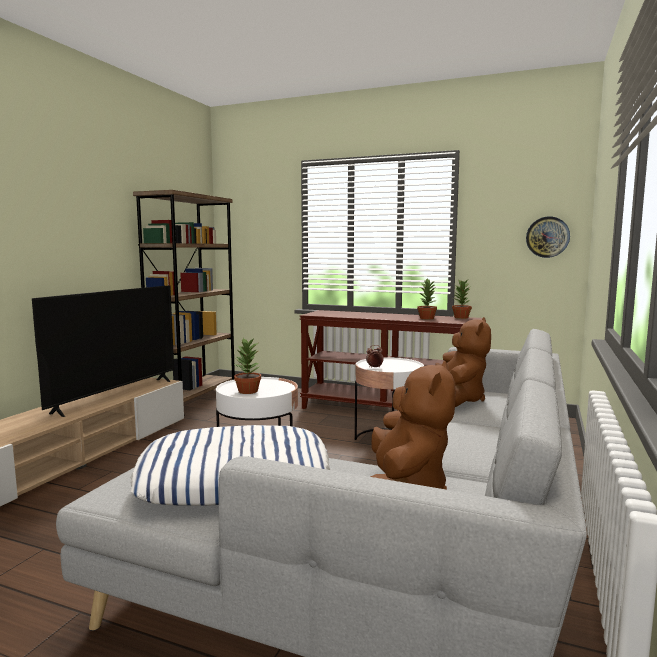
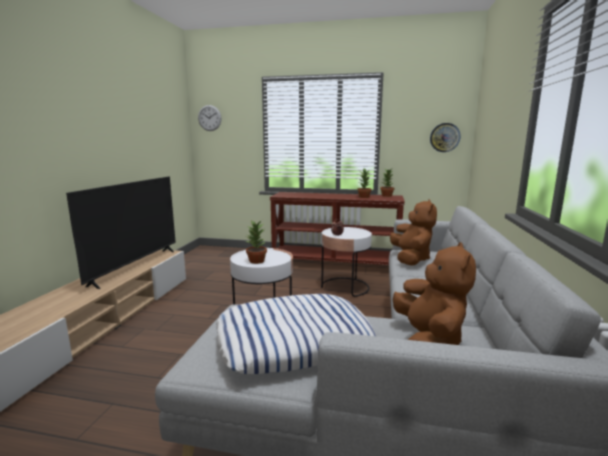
camera: 10 degrees left, 5 degrees up
brown bookcase [133,190,235,416] -> none
none -> wall clock [198,105,222,131]

